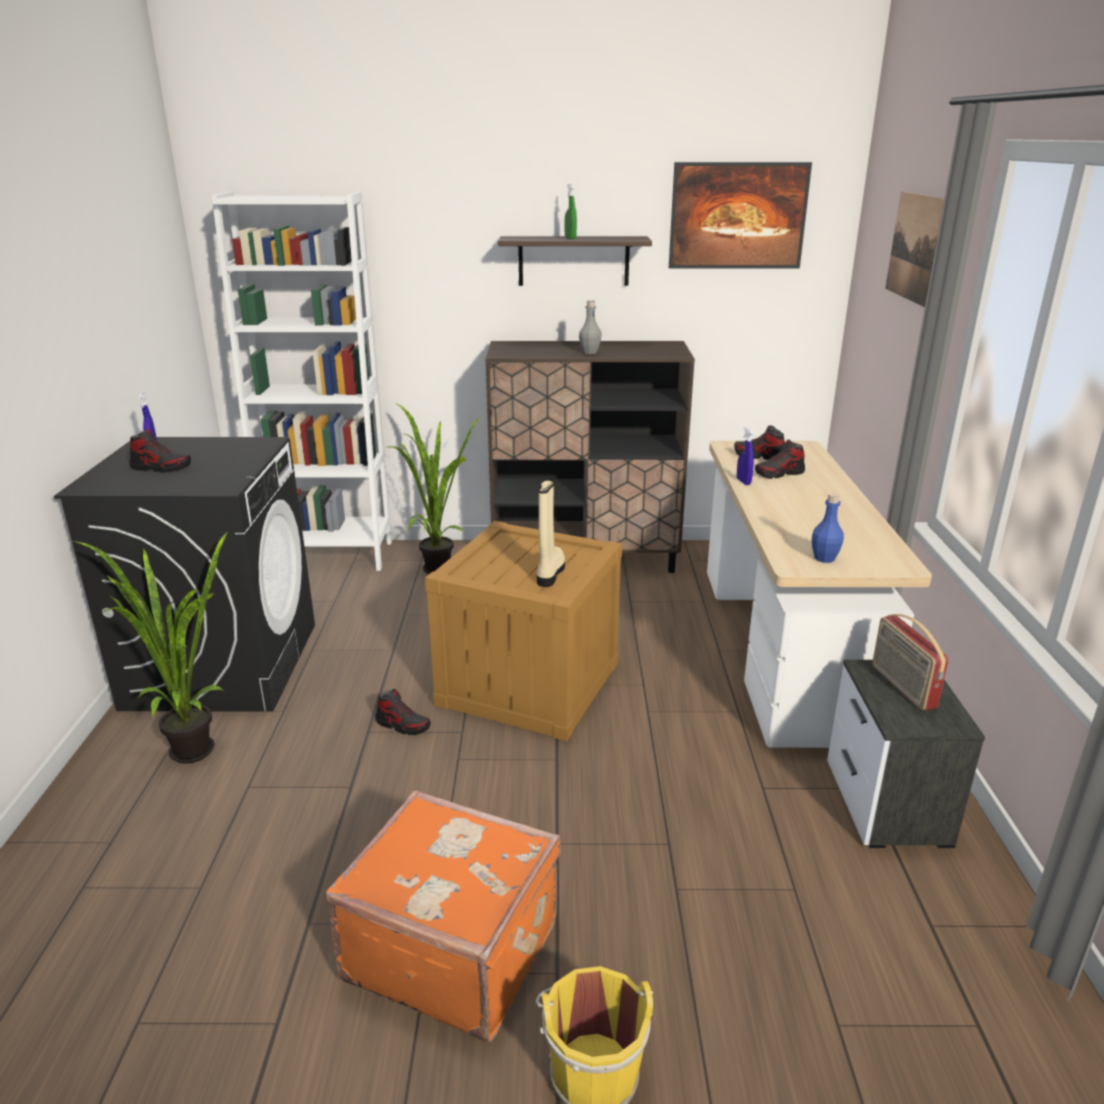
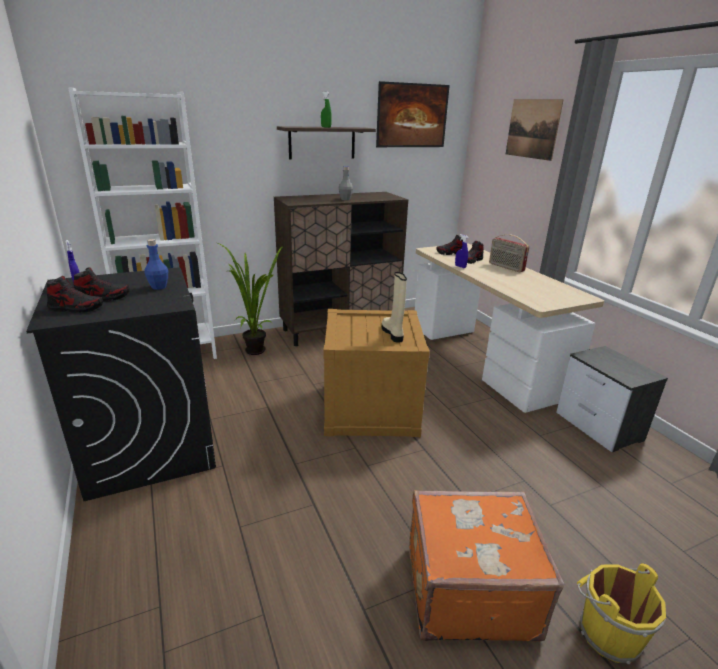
camera: 25 degrees left, 0 degrees up
potted plant [71,532,228,763] -> none
shoe [375,689,431,735] -> shoe moved to [47,276,103,313]
blue bottle [812,493,844,563] -> blue bottle moved to [144,239,168,290]
radio [872,614,949,710] -> radio moved to [489,234,529,272]

